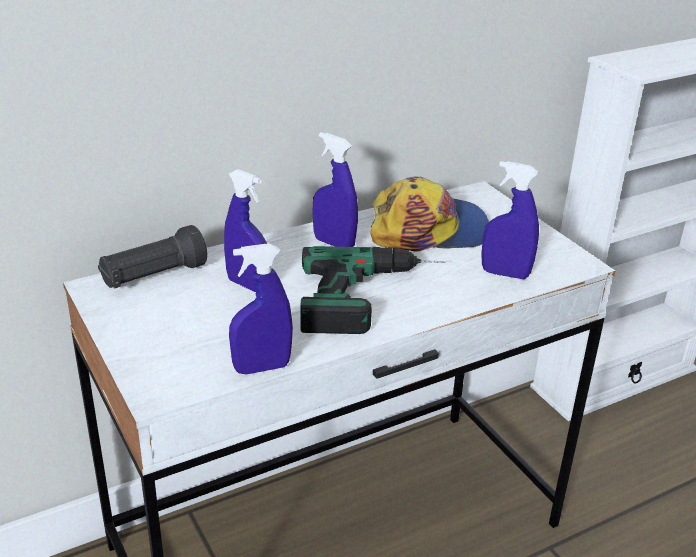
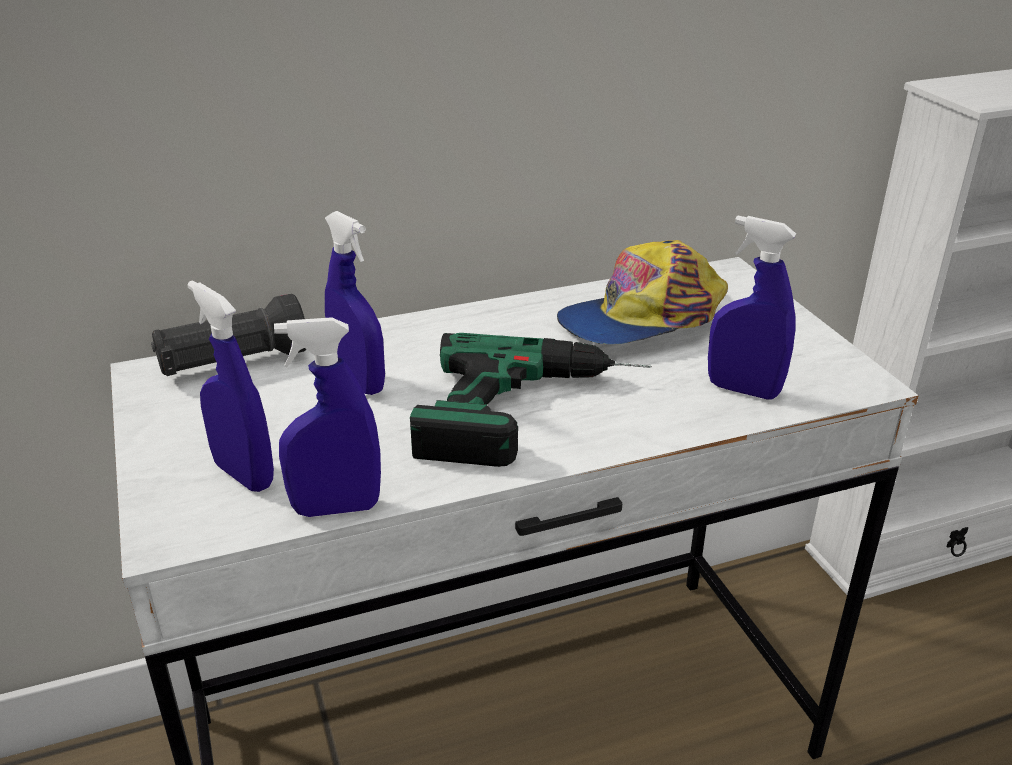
camera: 10 degrees right, 0 degrees up
blue spray bottle [312,132,358,247] -> blue spray bottle moved to [187,280,274,492]
cap [370,176,489,252] -> cap turned 150 degrees clockwise [557,240,728,344]

